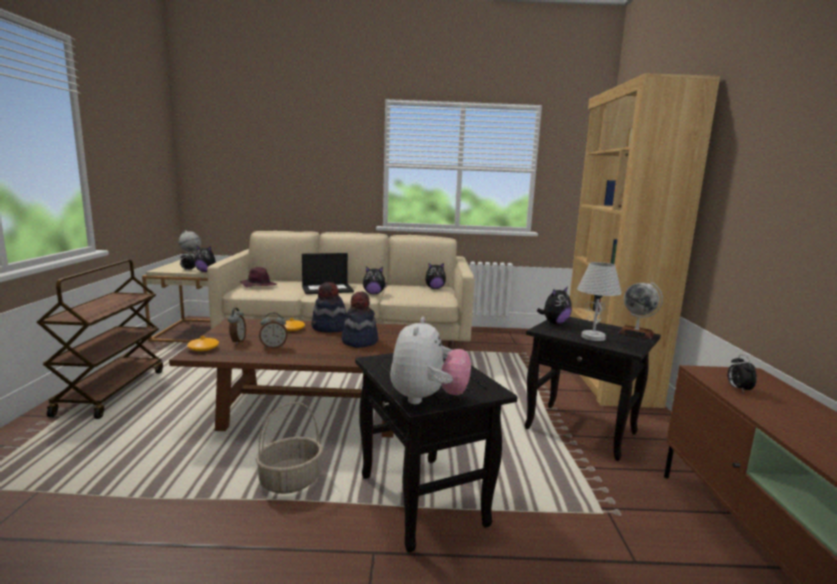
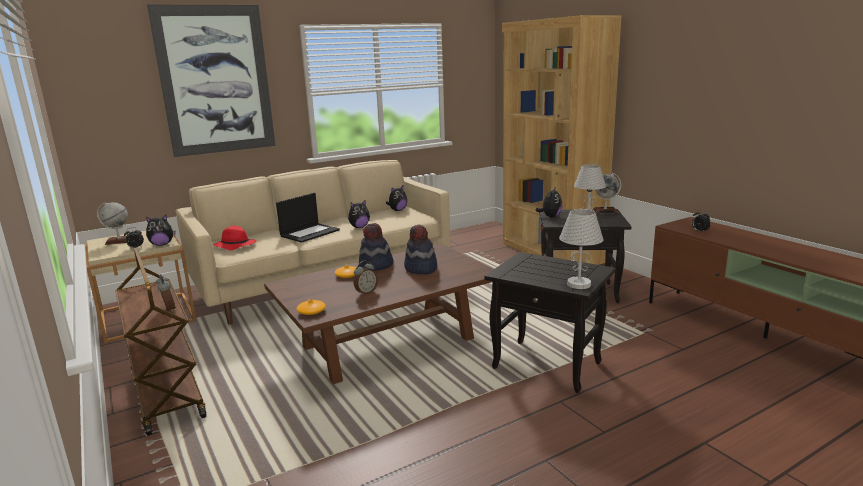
camera: 30 degrees left, 5 degrees up
alarm clock [228,308,246,344] -> alarm clock moved to [156,274,176,312]
purple hat [240,267,277,288] -> red hat [214,226,257,250]
basket [256,402,323,494] -> none
plush toy [390,317,471,404] -> white table lamp [559,209,604,289]
none -> picture [147,5,276,157]

